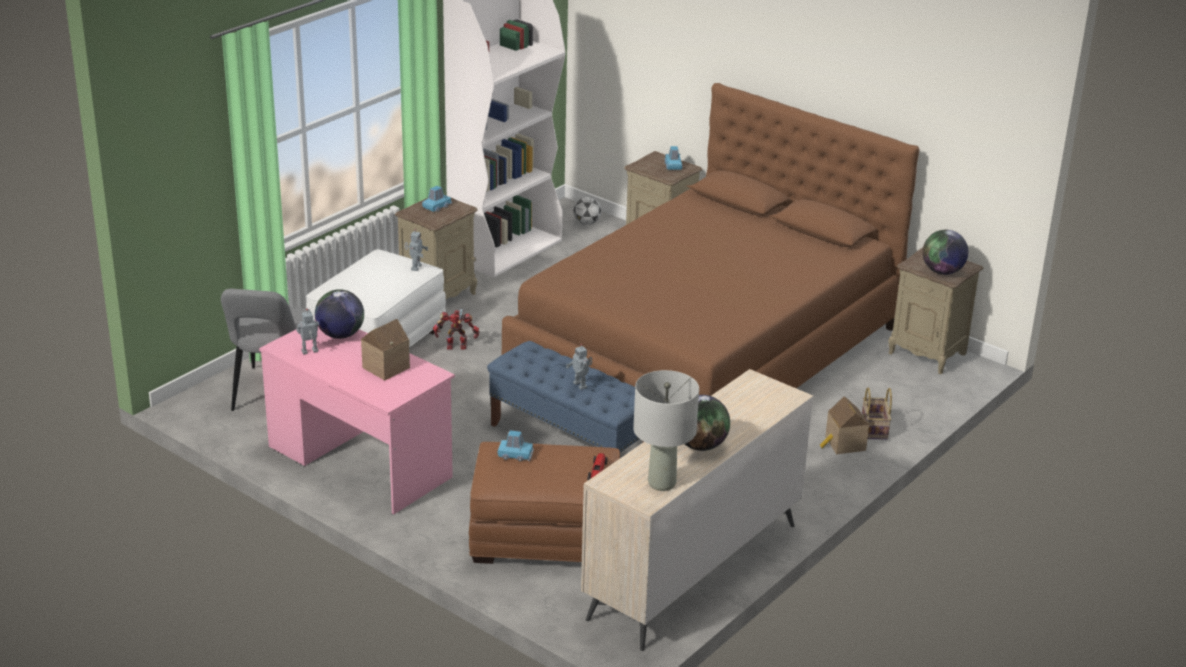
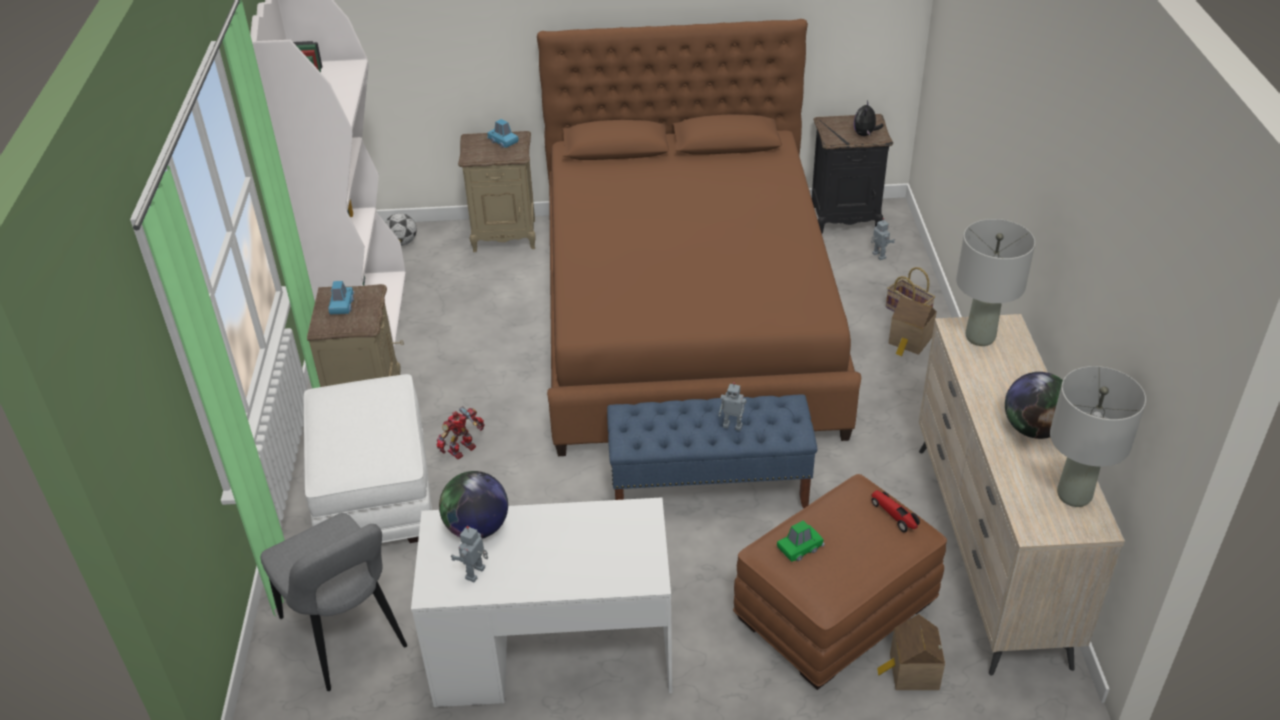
camera: 40 degrees left, 10 degrees up
pink desk [259,327,455,514] -> white desk [411,497,672,707]
toy house [361,319,410,381] -> toy house moved to [877,614,945,690]
toy robot [404,229,428,271] -> toy robot moved to [871,218,895,260]
blue toy car [498,430,534,462] -> green toy car [777,521,824,562]
beige nightstand [888,247,983,374] -> black nightstand [812,114,893,234]
globe [922,230,968,275] -> plush toy [854,100,884,136]
none -> grey table lamp [956,219,1035,346]

